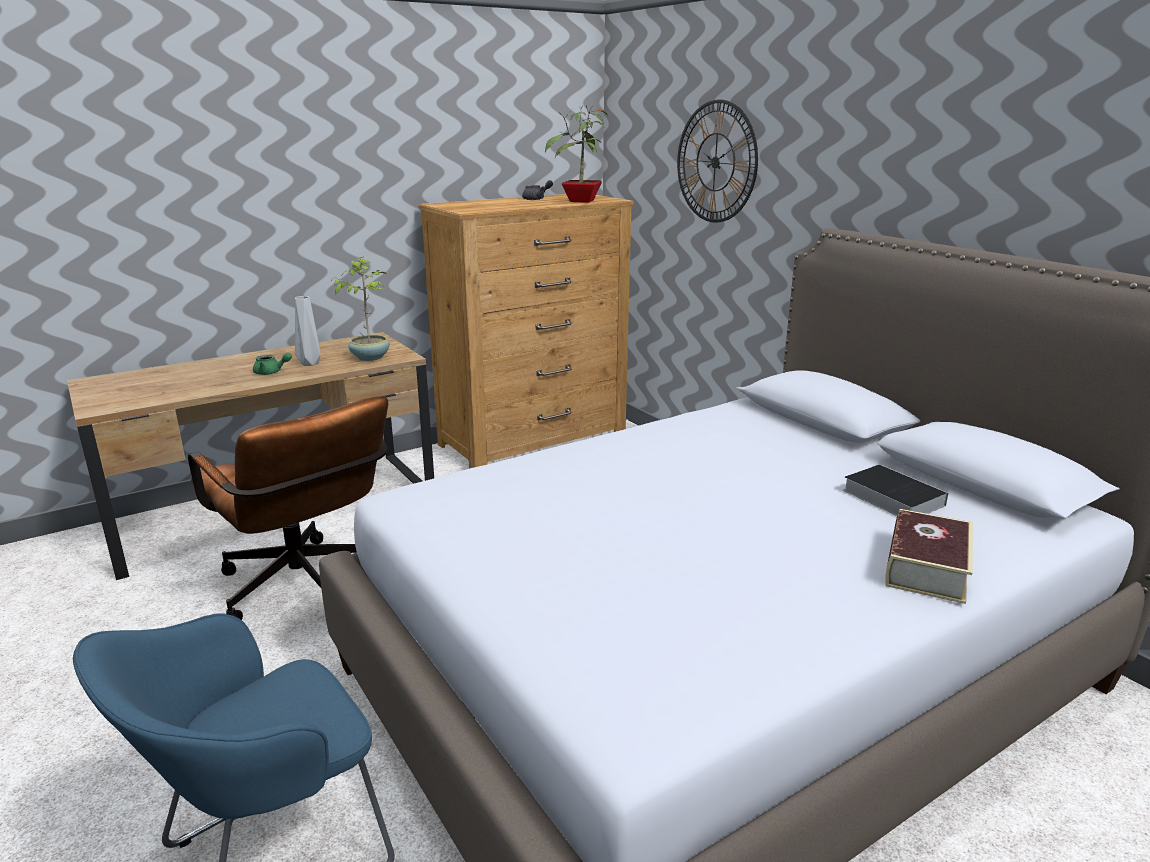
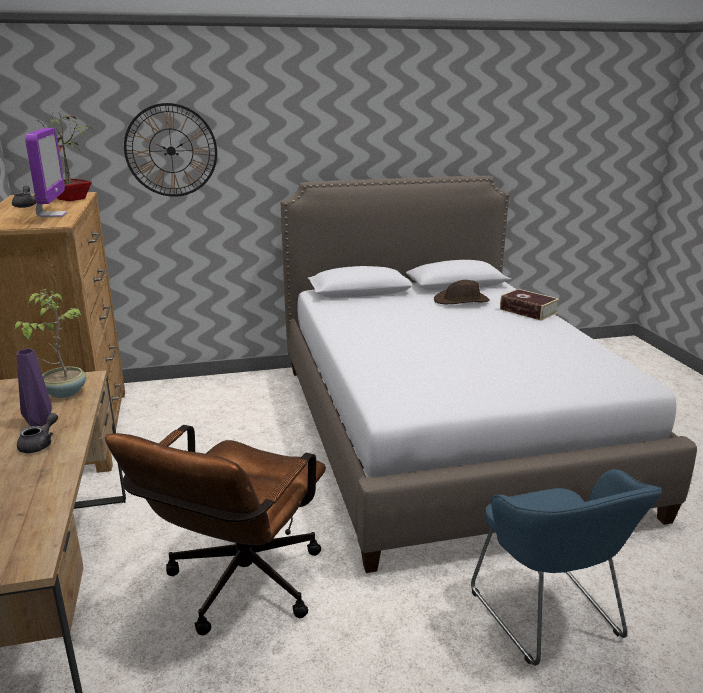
camera: 70 degrees left, 0 degrees up
brown office chair [188,396,388,620] -> brown office chair turned 135 degrees clockwise [105,425,326,635]
green teapot [253,352,292,375] -> grey teapot [17,413,58,453]
grey vase [295,296,320,366] -> purple vase [17,348,52,427]
book [843,464,948,516] -> brown hat [434,280,490,304]
none -> monitor [25,128,67,217]

